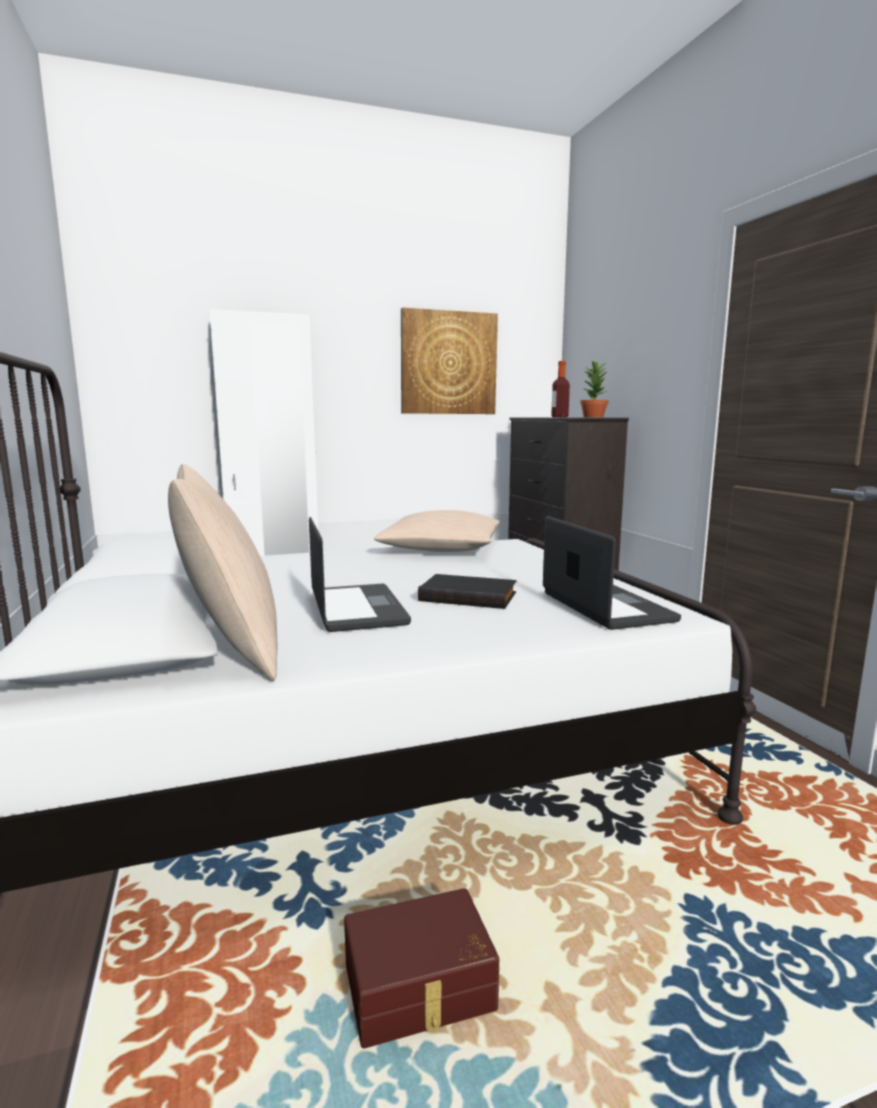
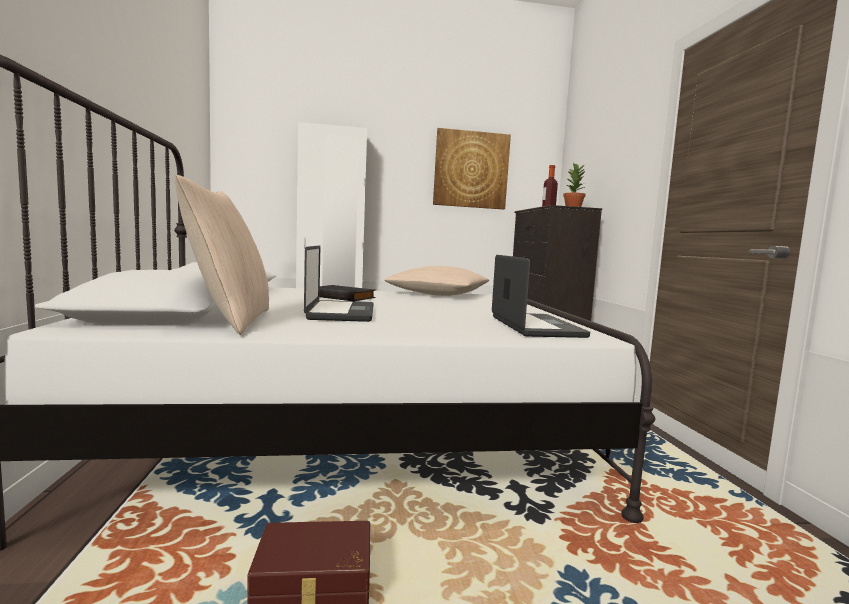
camera: 10 degrees right, 5 degrees down
black book [418,574,516,609] -> black book moved to [320,285,376,301]

